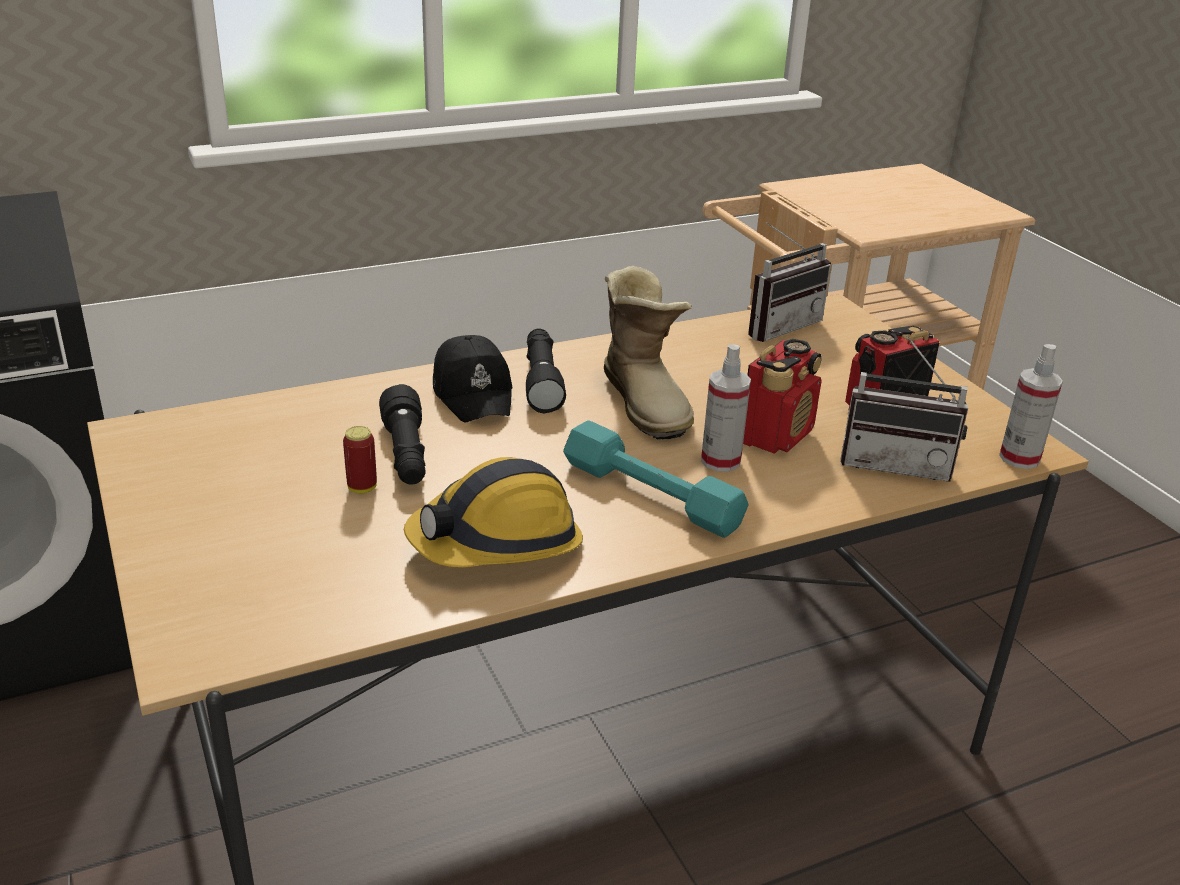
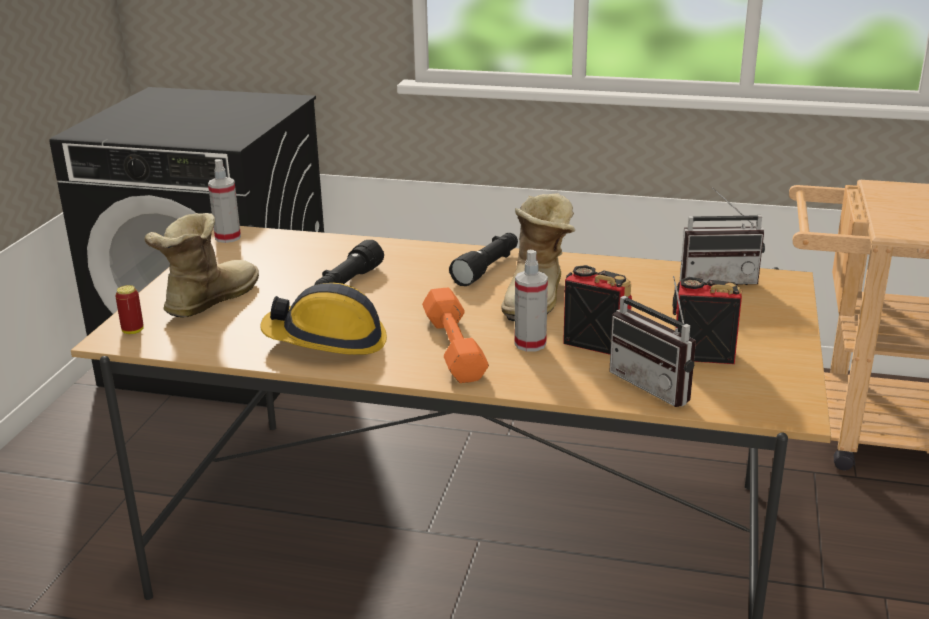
camera: 40 degrees right, 5 degrees down
can [343,426,377,493] -> can moved to [115,285,144,334]
black cap [433,335,513,422] -> none
turquoise dumbbell [563,420,749,538] -> orange dumbbell [422,288,489,383]
radio [743,339,822,454] -> radio turned 135 degrees counterclockwise [563,265,632,355]
spray bottle [999,344,1063,469] -> spray bottle moved to [208,159,241,243]
none -> boot [144,213,259,318]

